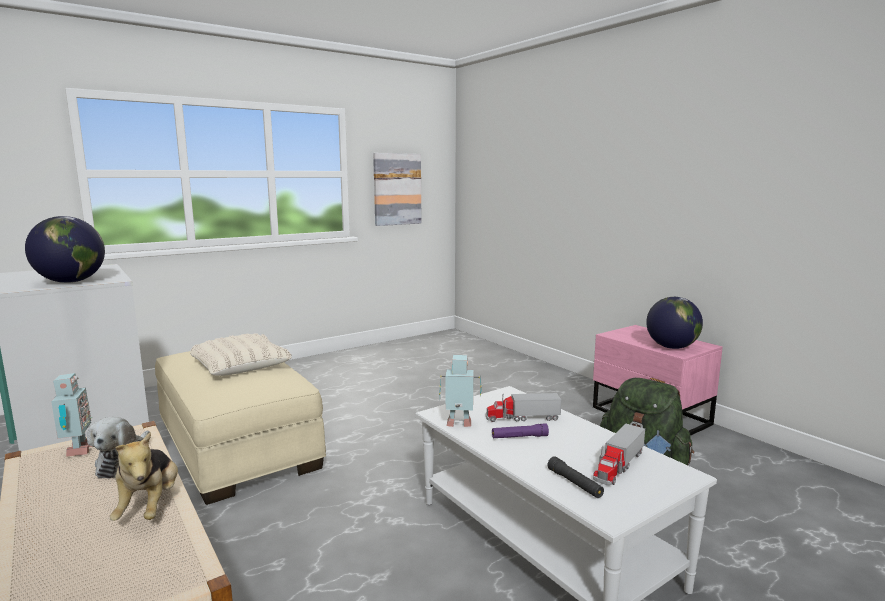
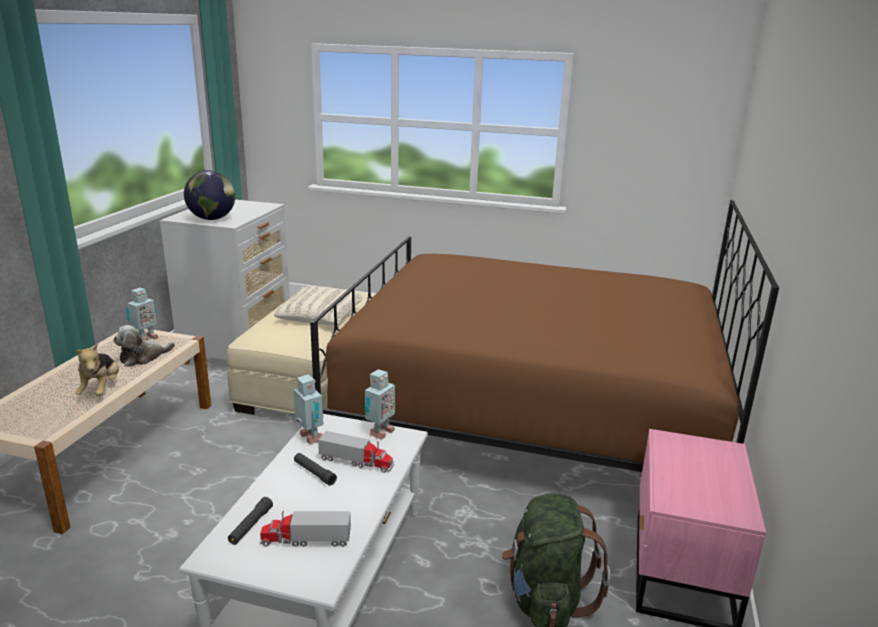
camera: 50 degrees right, 10 degrees up
plush toy [110,432,178,521] -> plush toy turned 45 degrees counterclockwise [75,344,119,396]
picture [373,153,421,226] -> none
toy truck [486,393,561,422] -> toy truck turned 150 degrees clockwise [318,431,394,473]
purple flashlight [492,423,549,438] -> black flashlight [294,453,337,486]
globe [646,297,703,349] -> none
none -> brown bed [310,200,779,472]
none -> toy robot [365,369,395,440]

